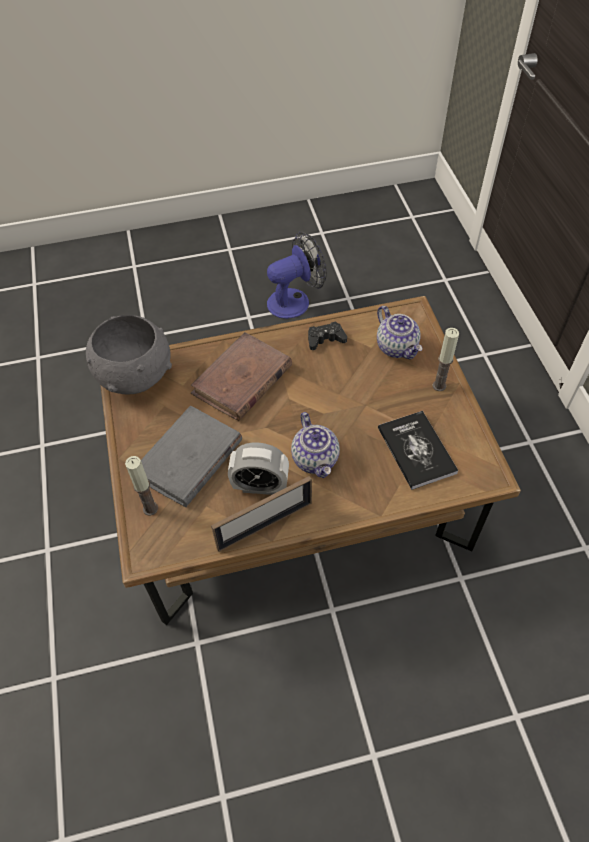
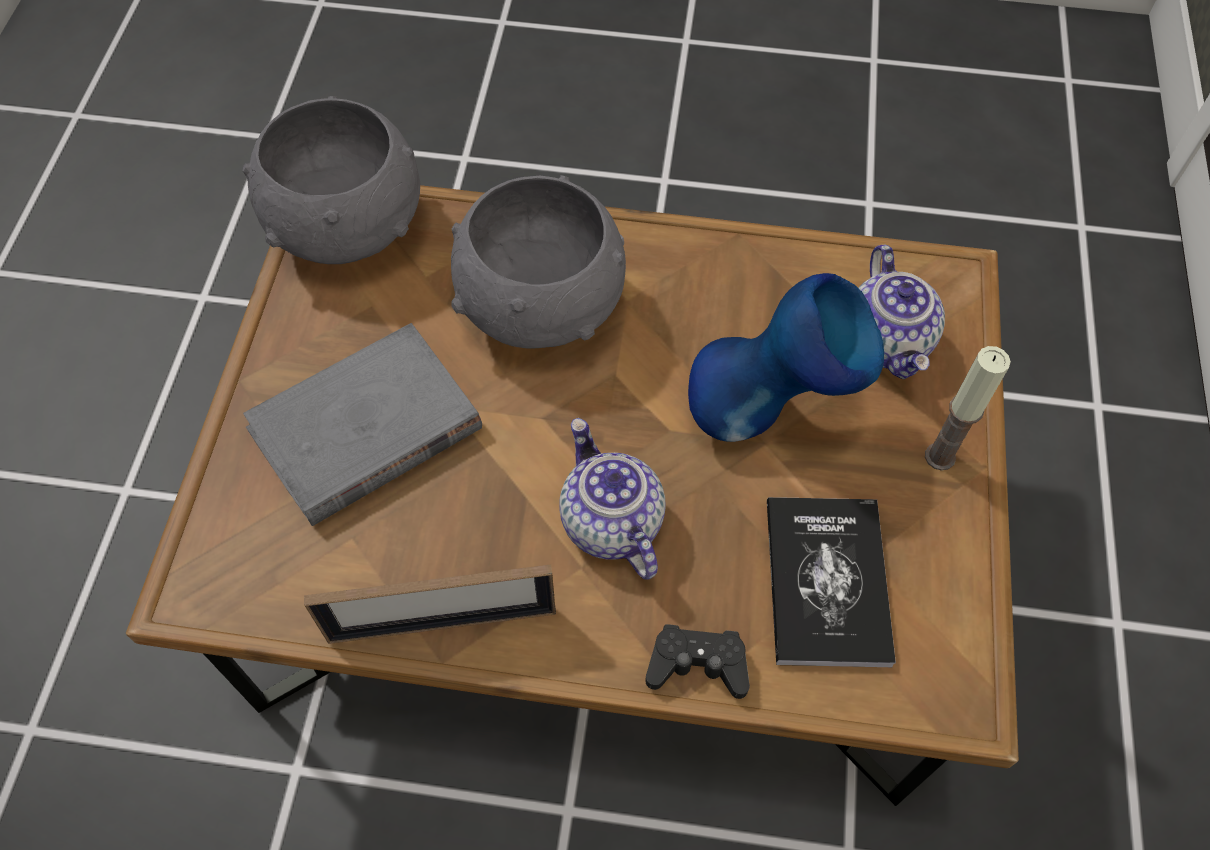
camera: 20 degrees right, 5 degrees up
candle [125,456,158,516] -> none
brown book [191,332,292,421] -> grey bowl [451,175,626,349]
alarm clock [228,443,289,495] -> none
fan [267,232,327,319] -> none
teapot [291,412,340,478] -> teapot turned 150 degrees clockwise [559,418,666,580]
black game controller [308,322,347,350] -> black game controller moved to [645,624,750,699]
none -> blue vase [688,273,884,442]

